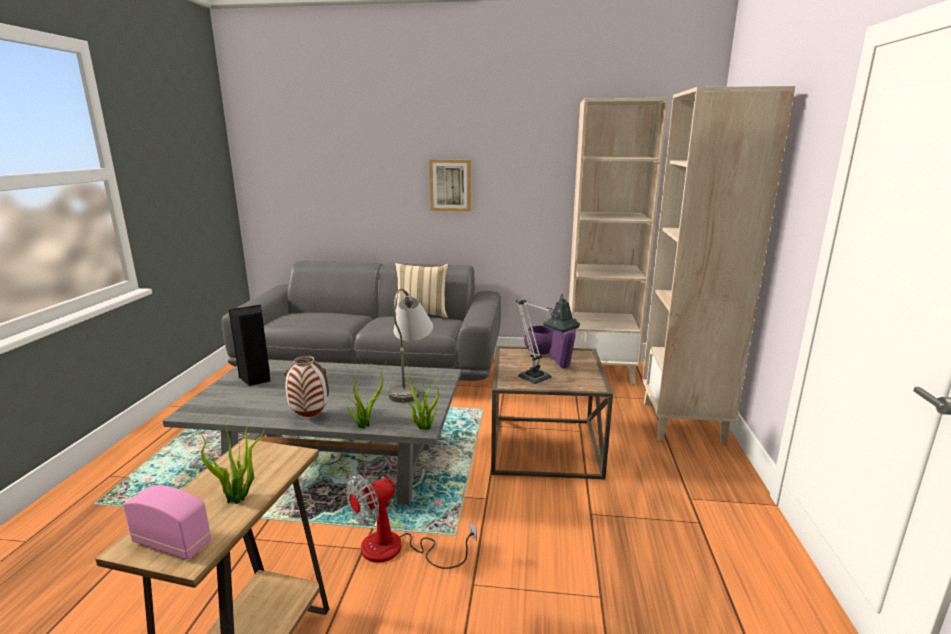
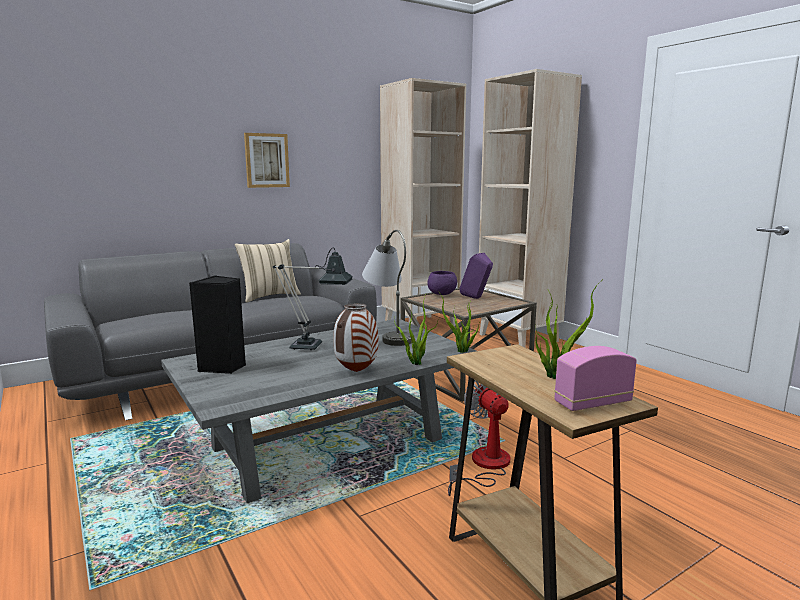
camera: 40 degrees left, 5 degrees down
fan [346,474,477,569] -> fan turned 150 degrees clockwise [448,380,510,496]
table lamp [516,294,580,384] -> table lamp moved to [273,248,353,350]

